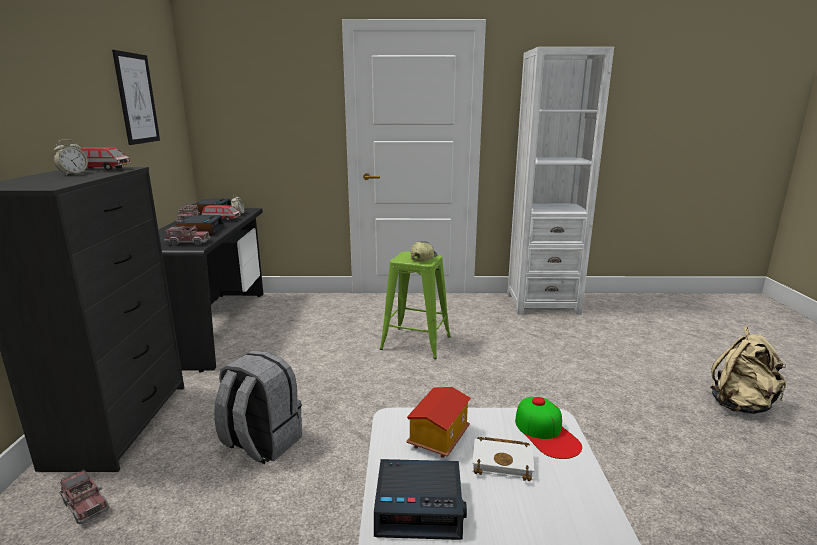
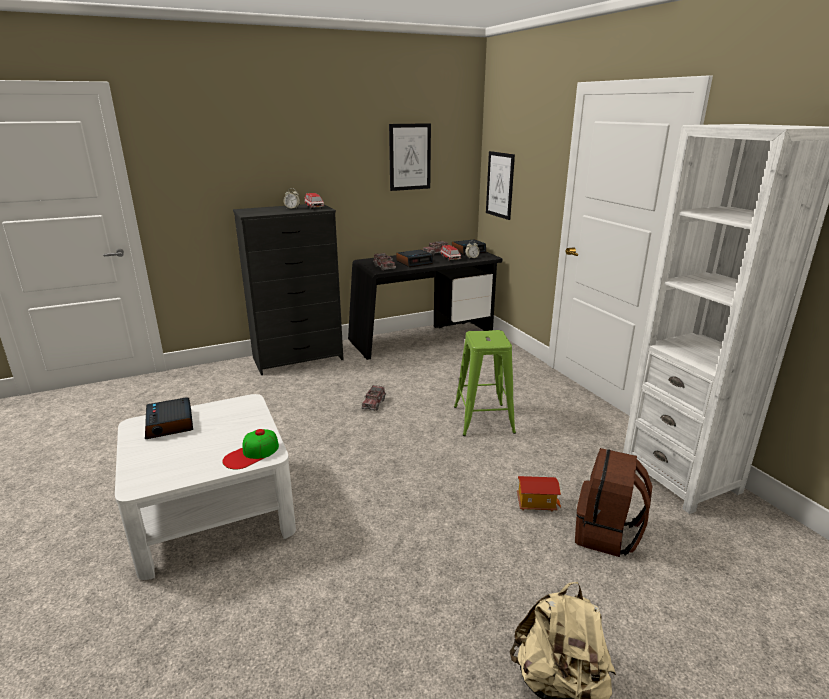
camera: 65 degrees right, 5 degrees up
toy truck [59,469,110,524] -> toy truck moved to [361,385,386,411]
grey backpack [214,351,302,464] -> none
toy house [407,387,471,458] -> toy house moved to [517,476,561,511]
cap [411,241,437,261] -> none
white book [472,437,534,481] -> none
none -> picture [486,151,515,220]
none -> brown backpack [575,448,652,557]

